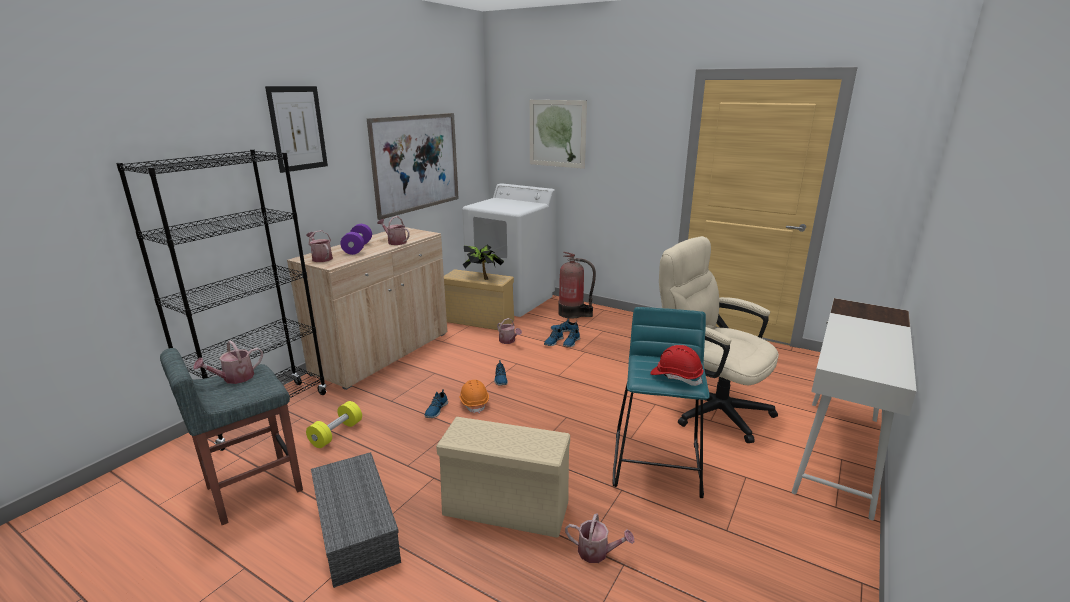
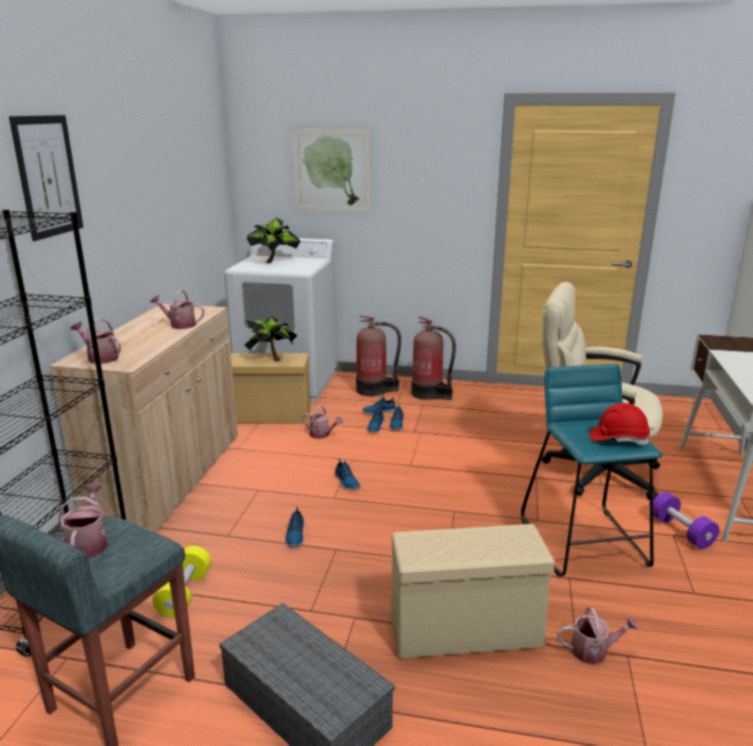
camera: 20 degrees left, 0 degrees up
watering can [193,340,263,384] -> watering can turned 150 degrees clockwise [58,485,108,559]
purple dumbbell [340,224,372,255] -> purple dumbbell moved to [653,492,719,549]
picture [367,113,459,220] -> none
orange hard hat [459,380,489,414] -> none
none -> potted plant [247,217,300,263]
none -> fire extinguisher [411,316,456,400]

